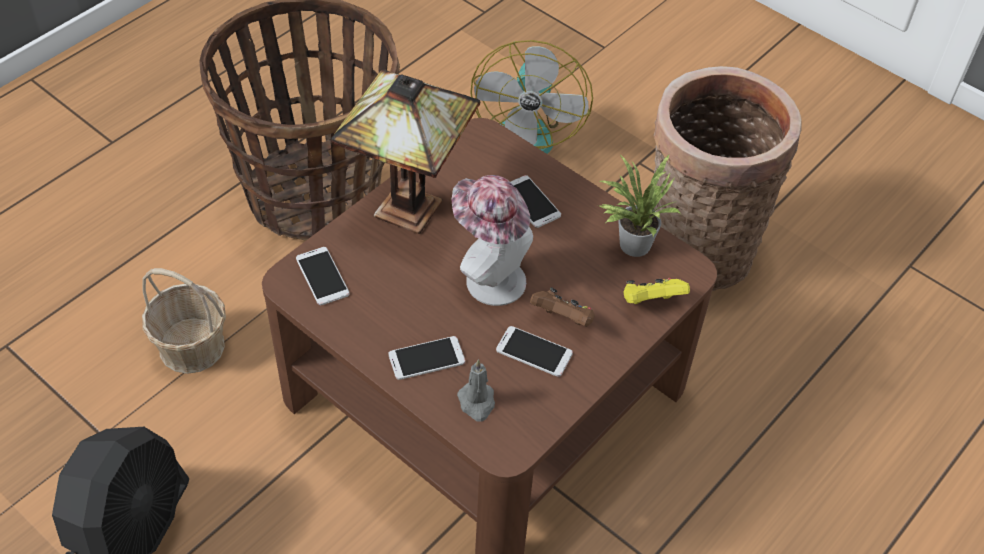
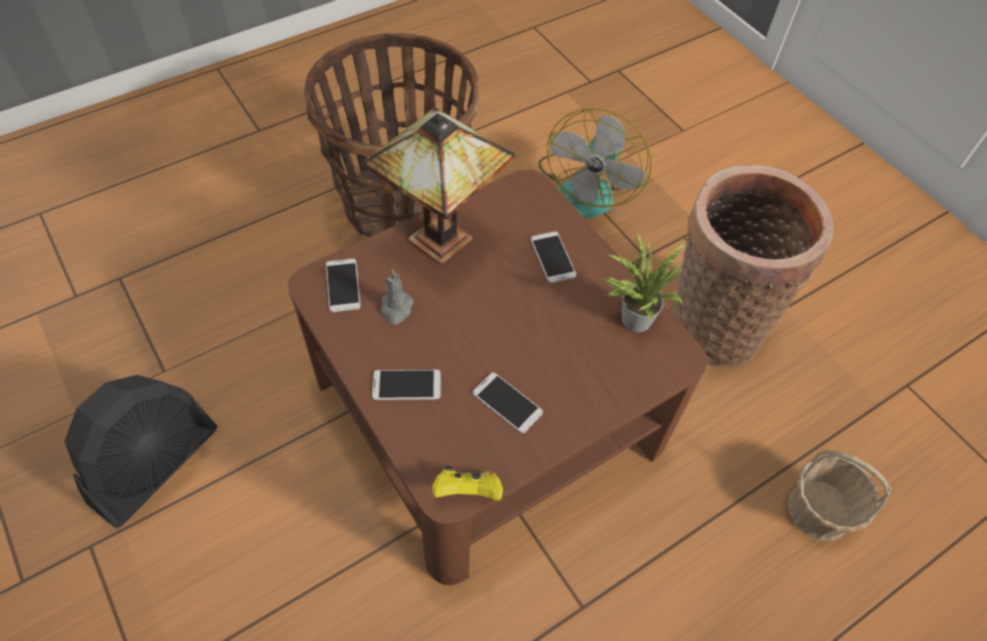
camera: 15 degrees right, 5 degrees up
basket [142,268,226,374] -> basket moved to [788,450,892,541]
hat [451,175,533,306] -> none
grey candle [457,359,495,422] -> grey candle moved to [381,269,414,325]
brown game controller [530,288,595,326] -> none
yellow game controller [624,278,690,304] -> yellow game controller moved to [432,465,503,501]

